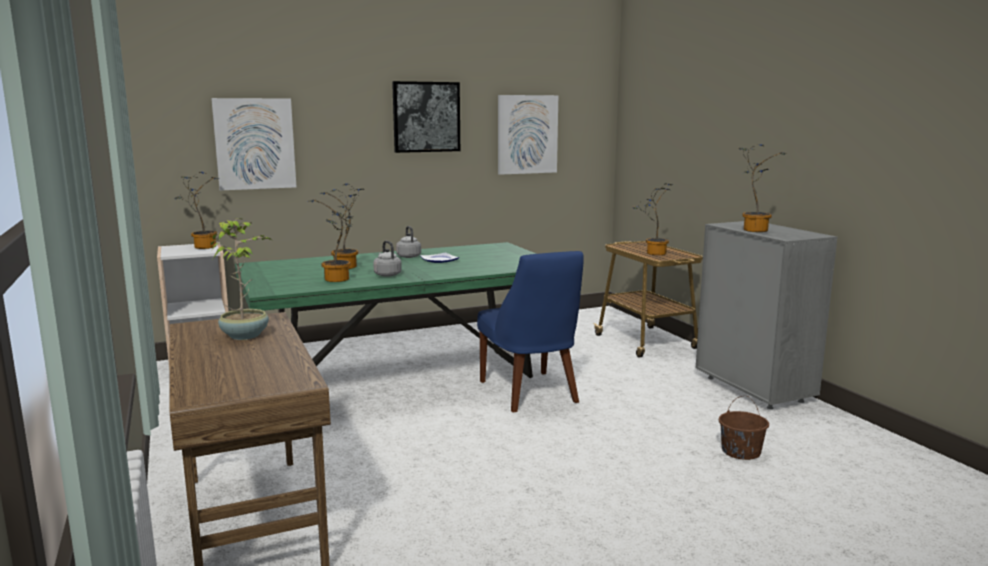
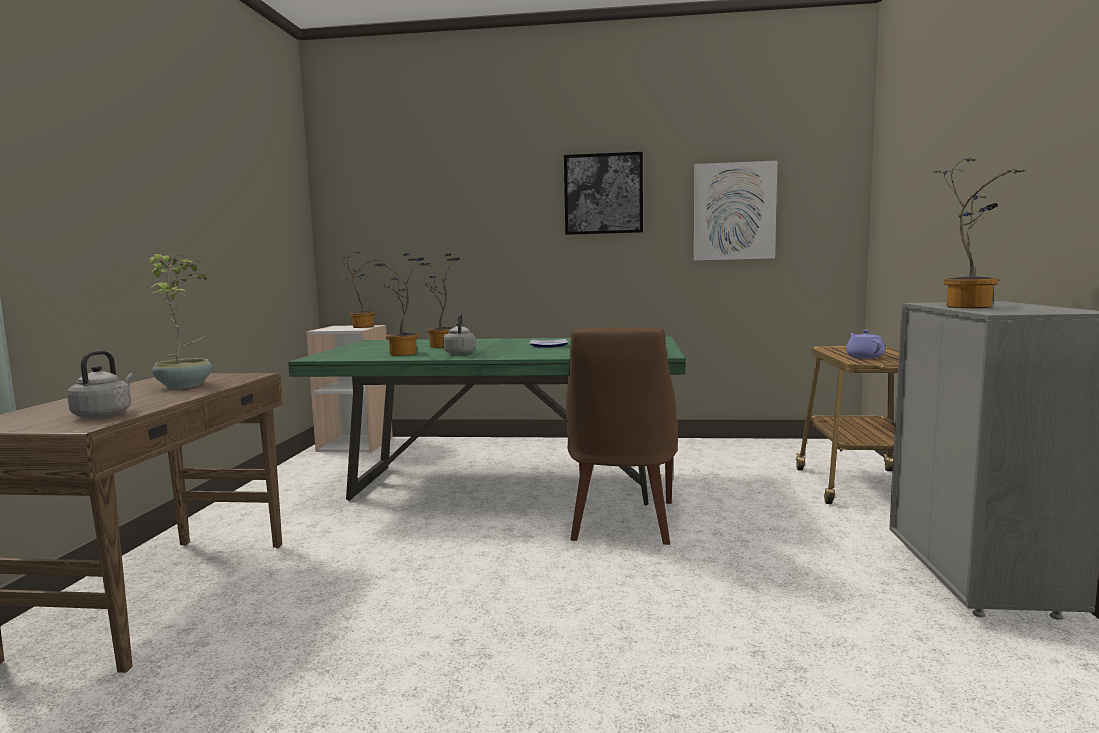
camera: 30 degrees right, 5 degrees down
picture [211,98,297,191] -> none
grey kettle [396,226,421,258] -> grey kettle moved to [67,350,134,418]
blue chair [477,251,584,412] -> brown chair [566,327,678,545]
potted plant [632,183,672,255] -> purple teapot [846,330,885,359]
brown bucket [719,396,769,460] -> none

